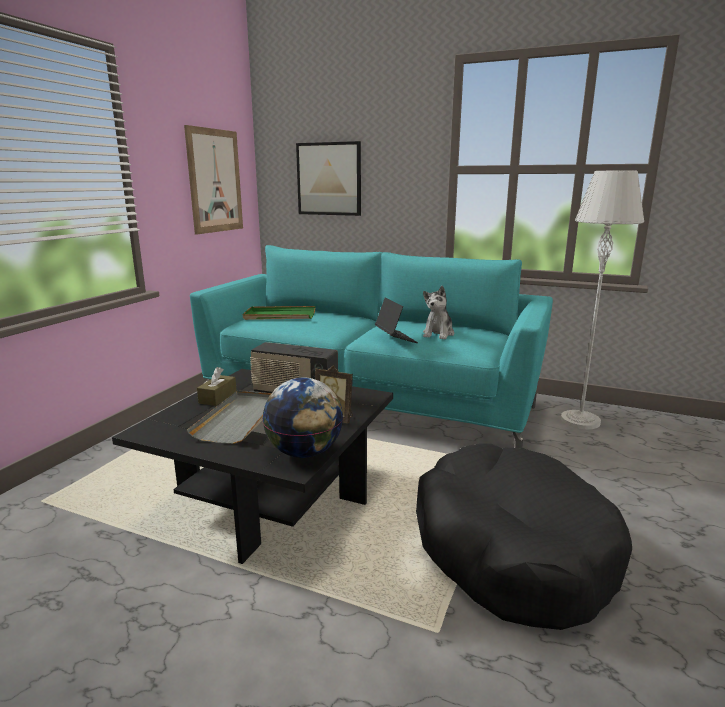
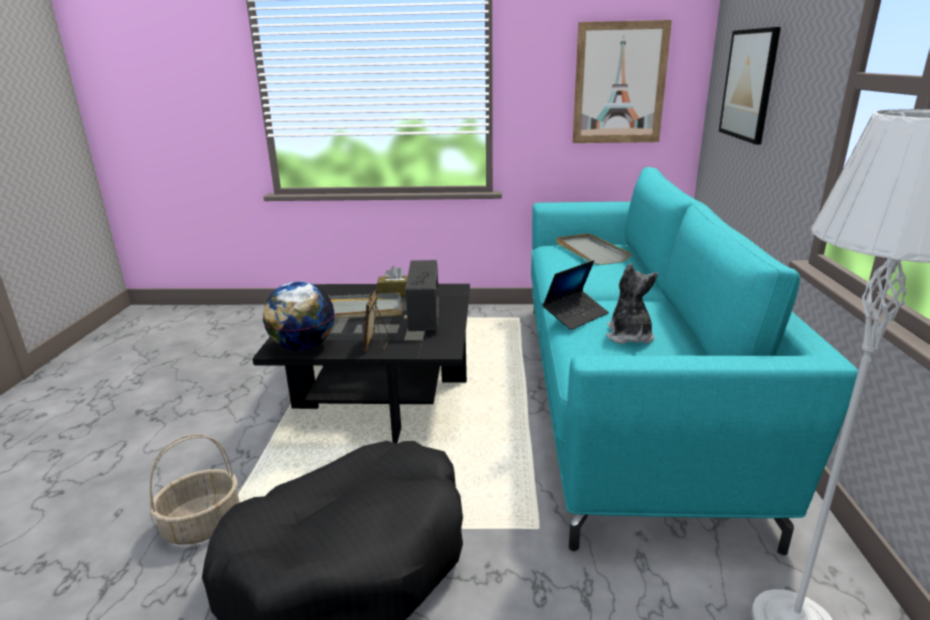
camera: 70 degrees right, 5 degrees up
green tray [243,306,316,320] -> grey tray [557,234,631,265]
plush toy [423,286,454,339] -> plush toy turned 90 degrees clockwise [606,263,658,344]
none -> basket [150,434,239,545]

